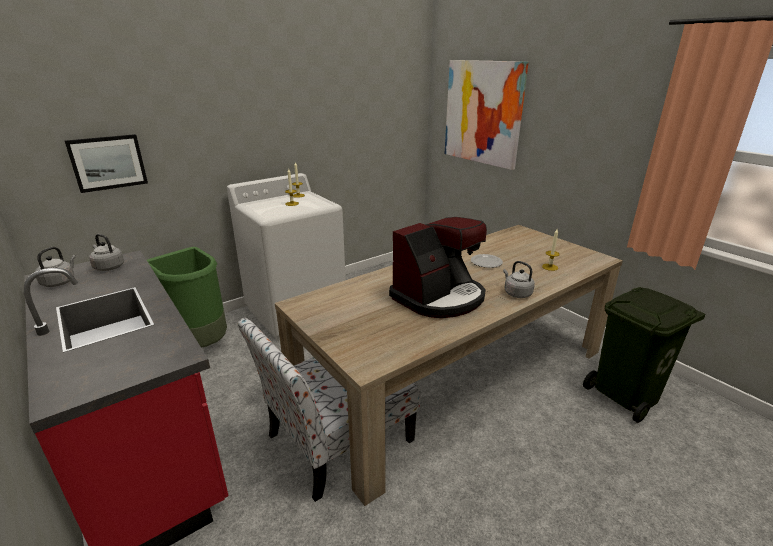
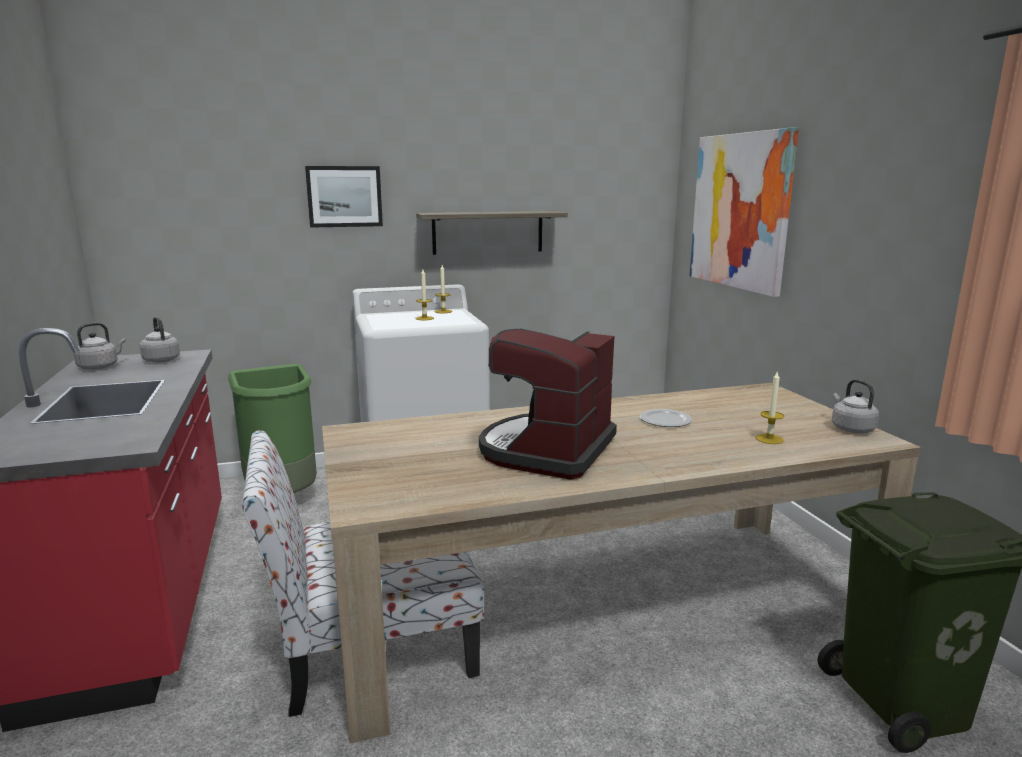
camera: 20 degrees right, 10 degrees down
picture [65,134,148,193] -> picture moved to [305,166,383,228]
coffee machine [389,217,487,318] -> coffee machine turned 135 degrees clockwise [479,329,617,480]
grey kettle [503,261,535,298] -> grey kettle moved to [832,379,879,433]
none -> shelf [416,211,568,255]

